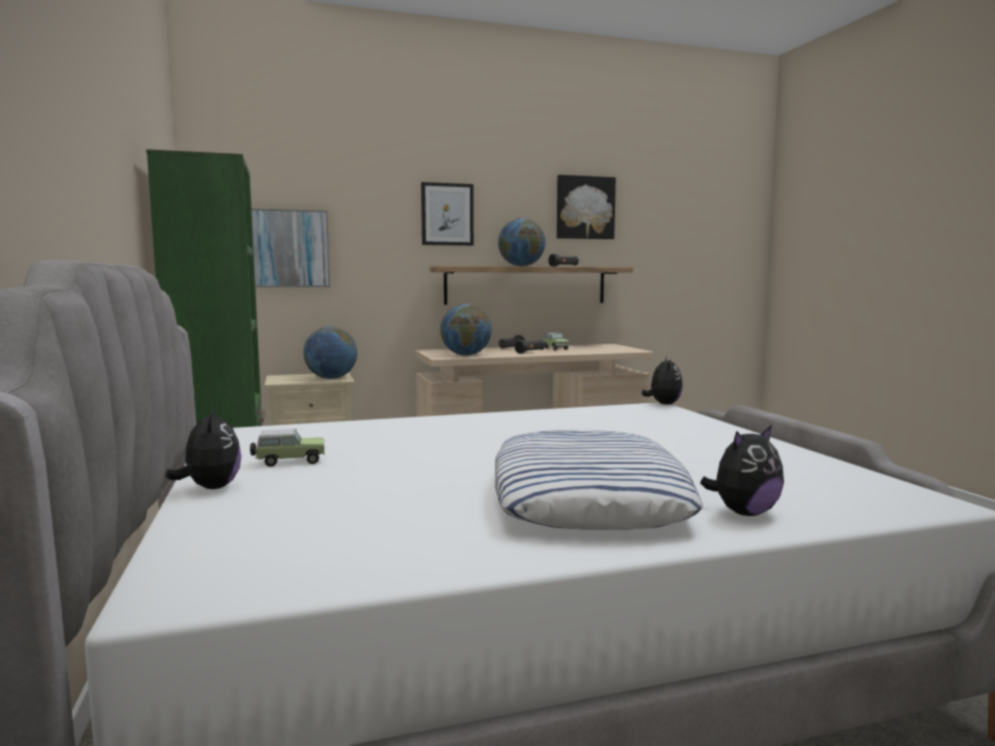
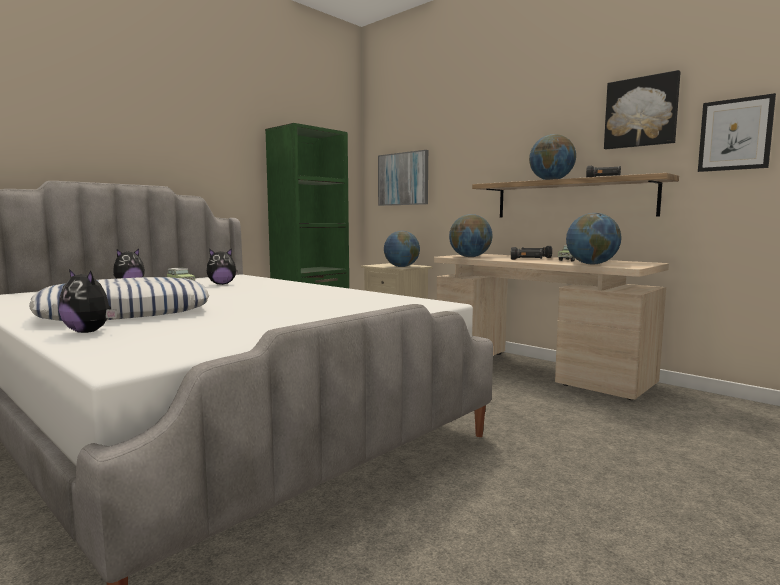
camera: 60 degrees right, 0 degrees up
picture [421,182,474,246] -> picture moved to [698,93,776,172]
plush toy [642,357,683,405] -> plush toy moved to [207,248,238,285]
none -> globe [566,213,621,264]

